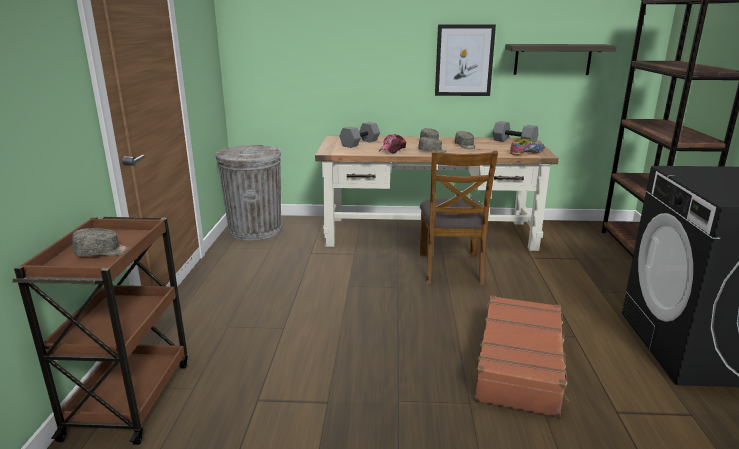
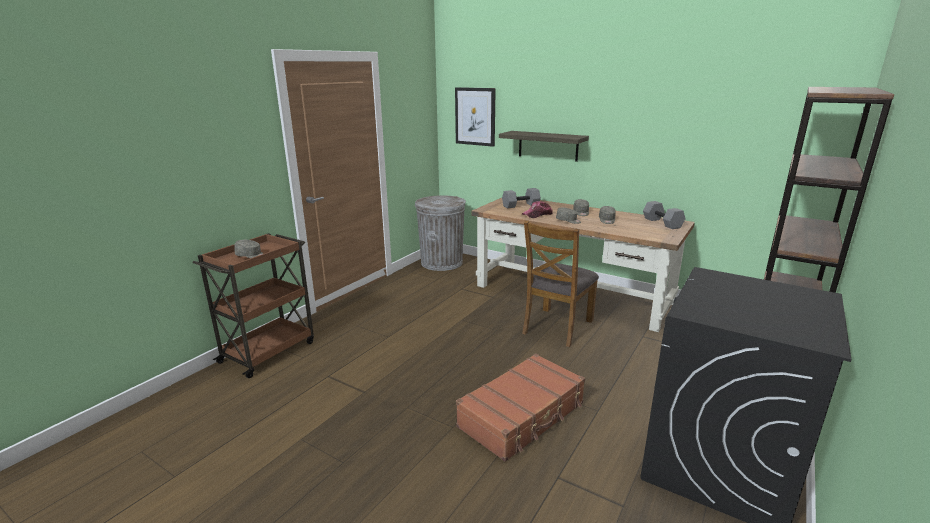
camera: 30 degrees right, 0 degrees up
picture [435,24,496,96] -> picture moved to [455,87,496,147]
shelf [505,44,617,75] -> shelf moved to [499,131,589,162]
shoe [510,138,545,155] -> none

